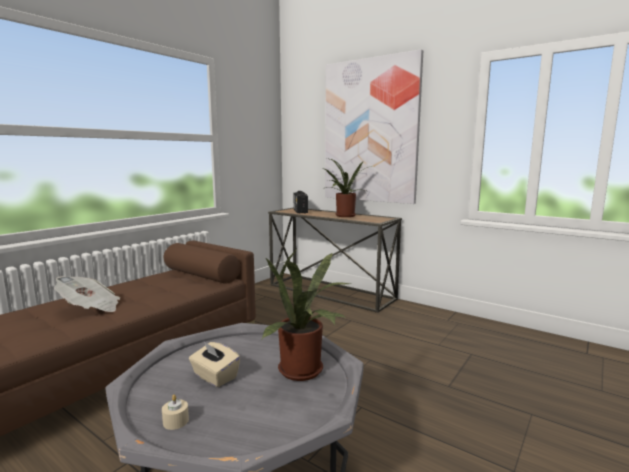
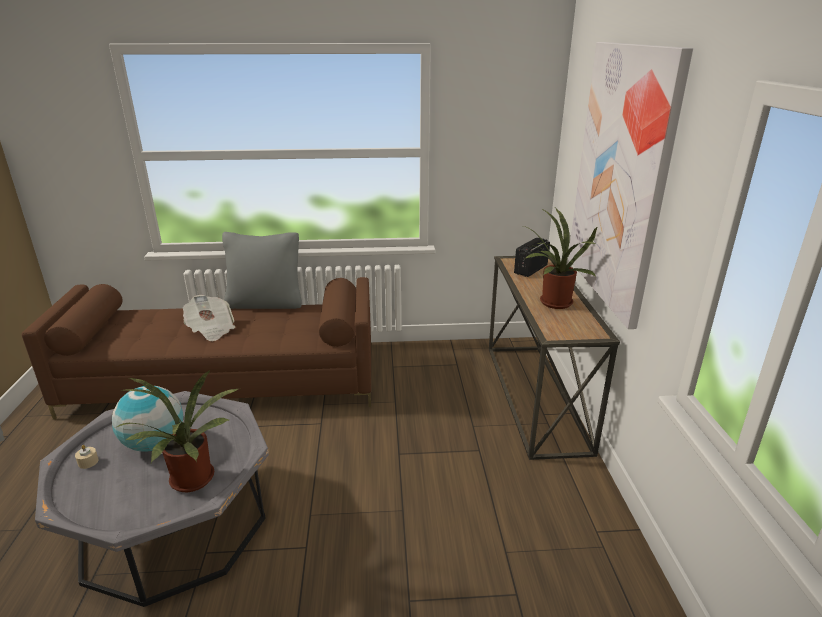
camera: 50 degrees right, 15 degrees up
beige tissue box [189,342,240,387] -> globe [112,386,183,452]
none -> grey pillow [222,232,302,309]

